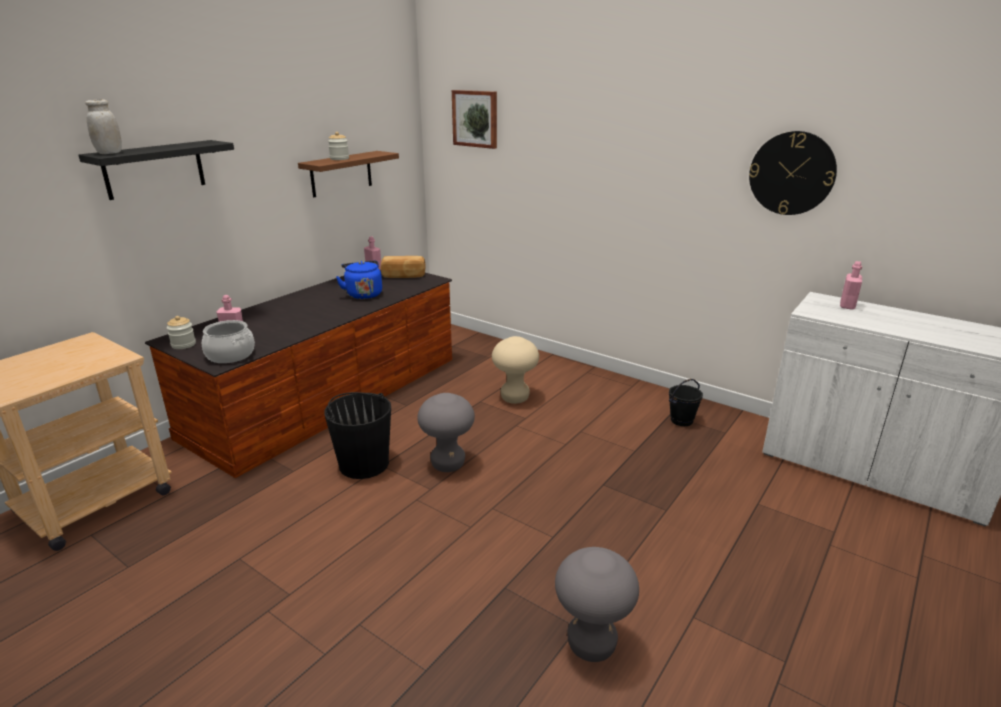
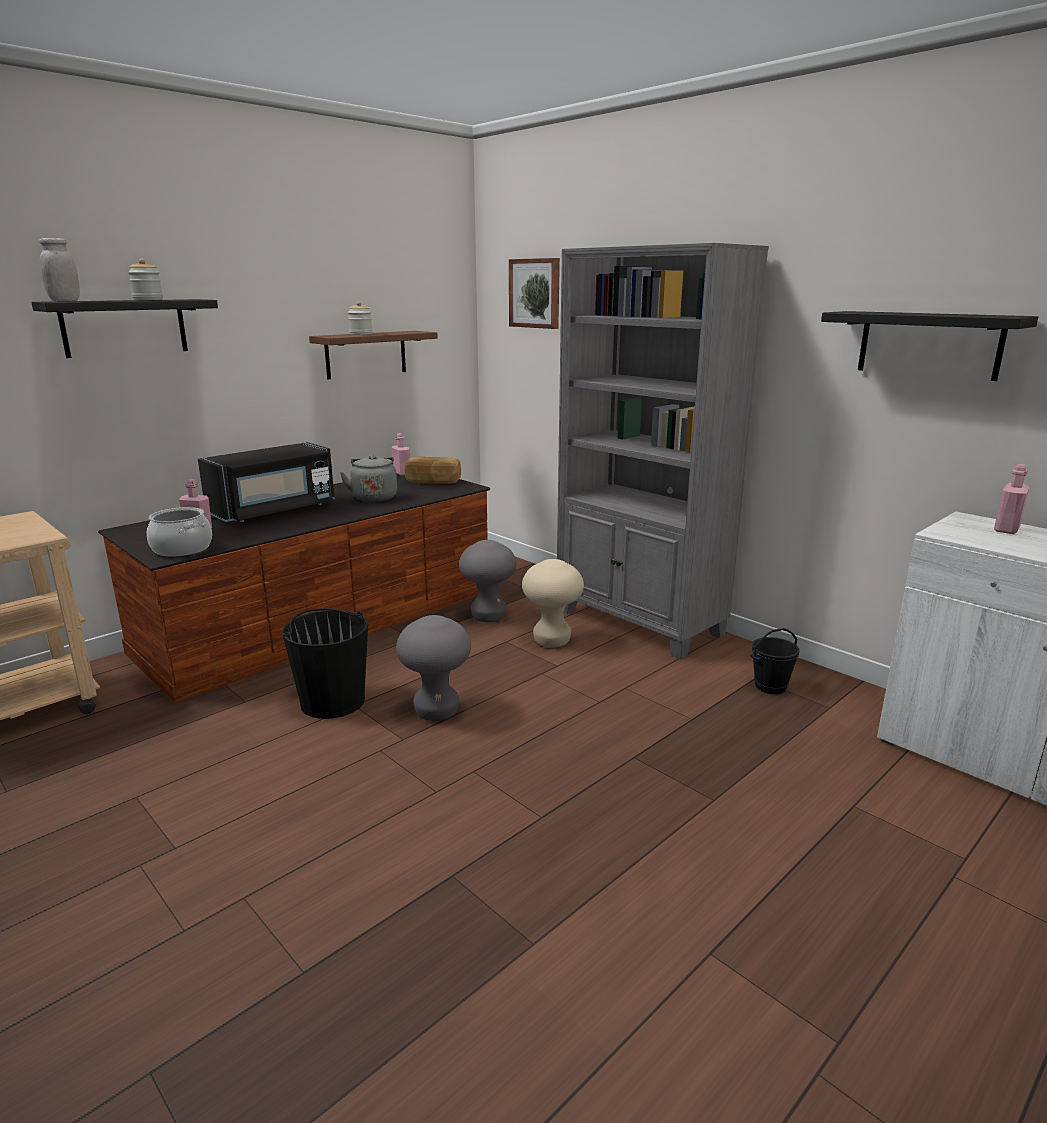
camera: 10 degrees right, 5 degrees down
jar [167,316,196,349] -> jar moved to [128,259,163,300]
blue kettle [336,260,382,299] -> grey kettle [340,455,397,502]
grey stool [555,547,639,662] -> grey stool moved to [459,540,517,622]
wall clock [749,131,837,215] -> black shelf [821,311,1038,381]
none -> black microwave [198,442,335,522]
none -> grey bookcase [557,243,769,660]

